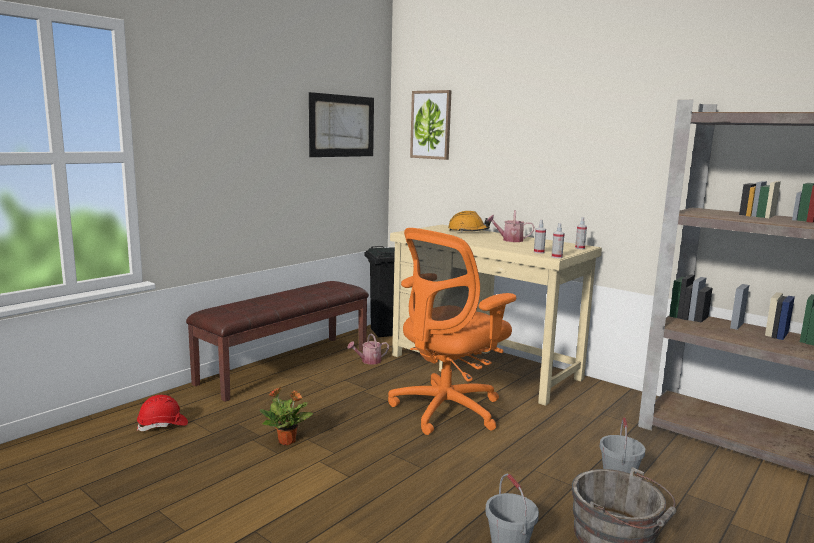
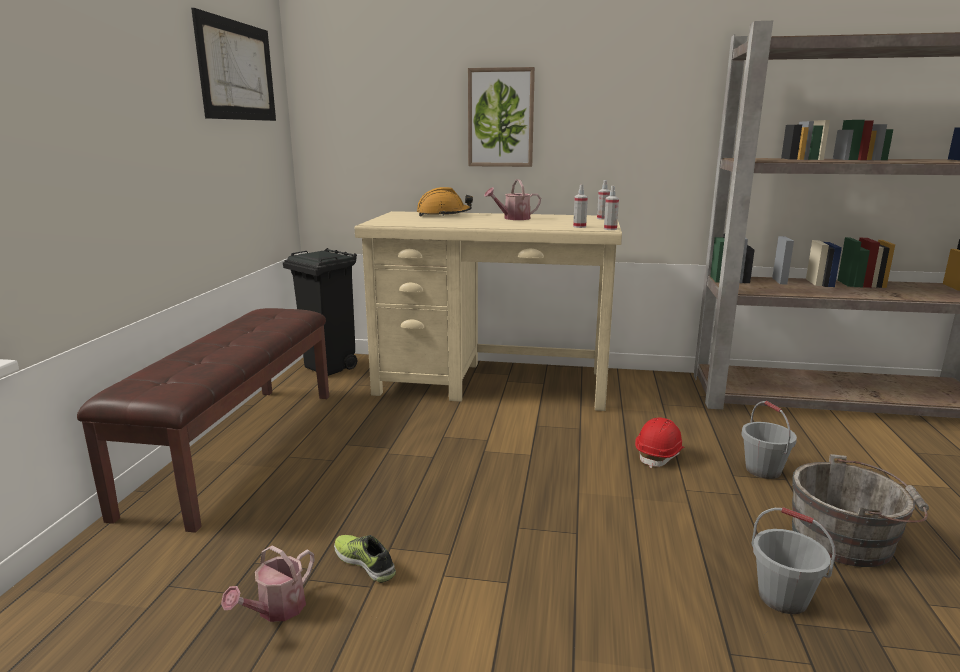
camera: 30 degrees left, 5 degrees up
red hard hat [137,395,188,431] -> red hard hat moved to [635,418,685,468]
potted plant [259,387,313,445] -> shoe [334,535,396,583]
watering can [347,333,389,365] -> watering can moved to [221,546,314,622]
orange office chair [388,228,516,435] -> none
picture [410,90,452,160] -> picture moved to [468,67,535,167]

